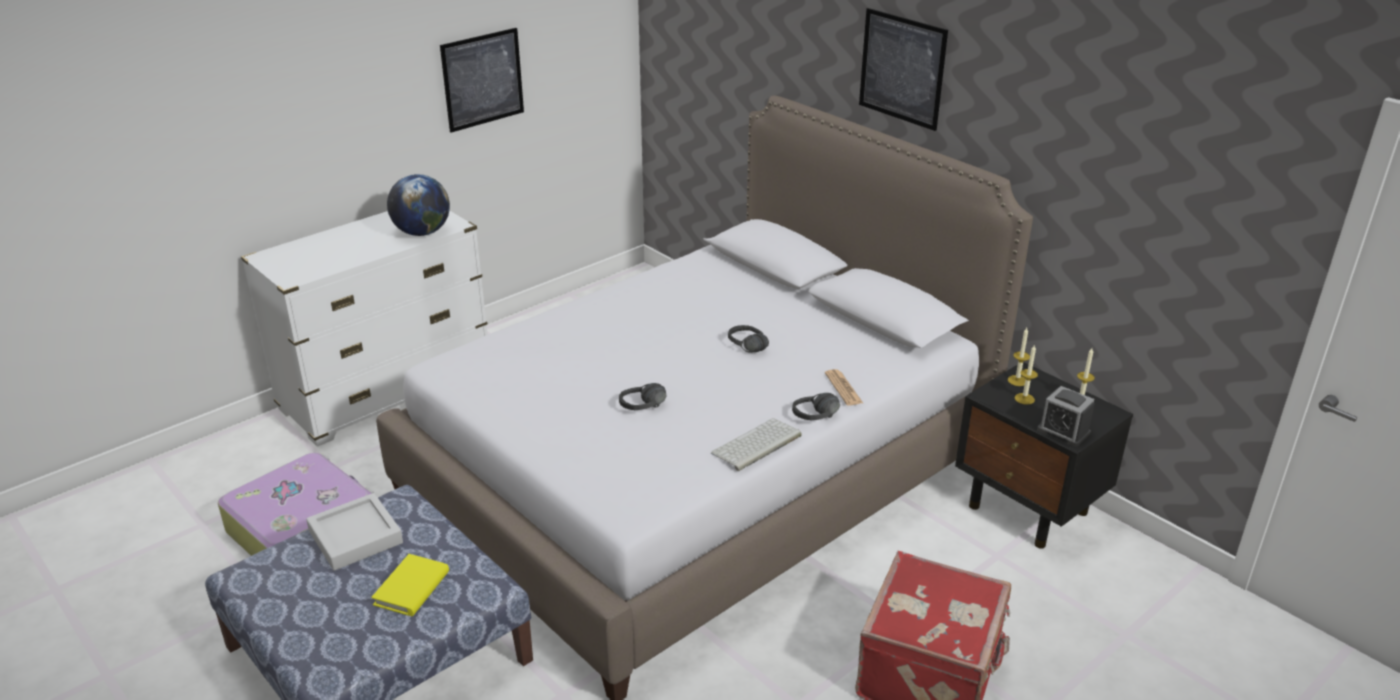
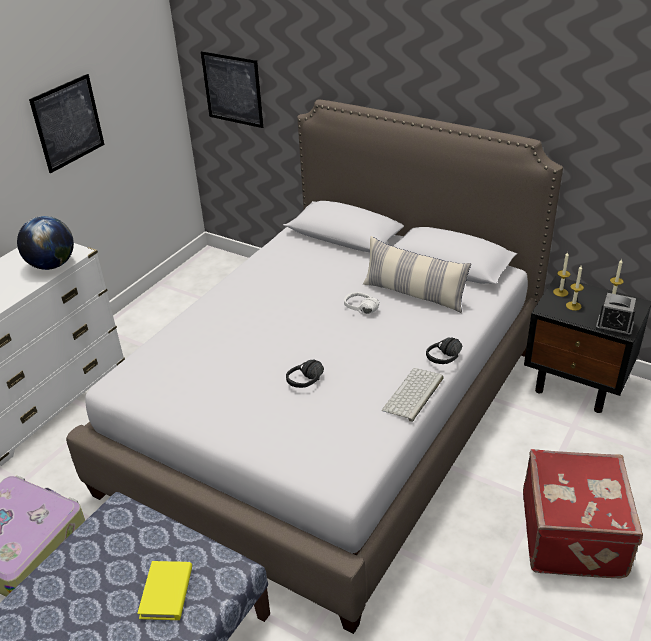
camera: 15 degrees left, 5 degrees up
grey tray [306,493,403,571] -> none
black headphones [728,325,769,353] -> white headphones [344,292,379,315]
newspaper [825,369,863,406] -> none
picture [859,8,948,131] -> picture moved to [201,51,263,128]
none -> pillow [363,236,471,313]

